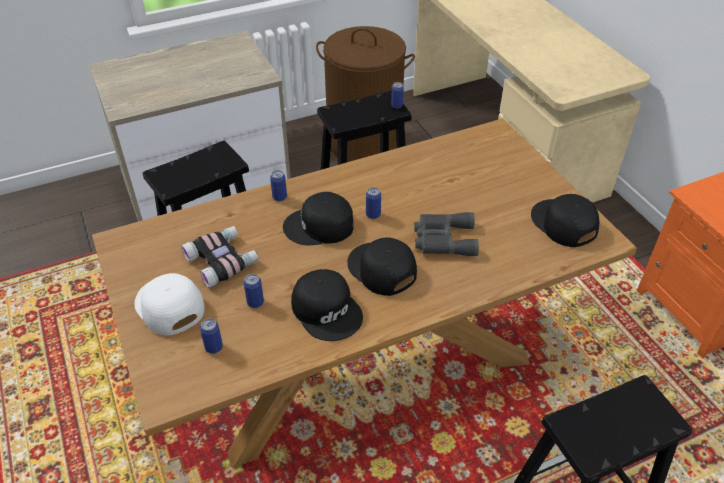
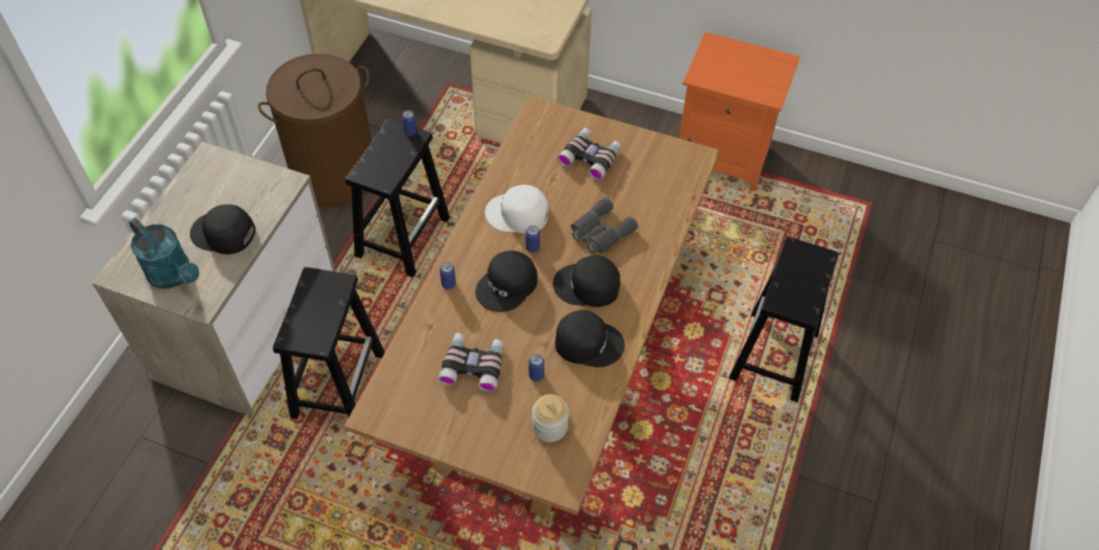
camera: 45 degrees left, 10 degrees up
white cap [134,273,205,336] -> white cap moved to [485,185,549,233]
can [200,318,223,354] -> jar [532,394,569,442]
black cap [531,194,599,247] -> black cap moved to [190,204,256,254]
none -> turquoise watering can [129,218,199,289]
none -> binoculars [558,128,621,180]

